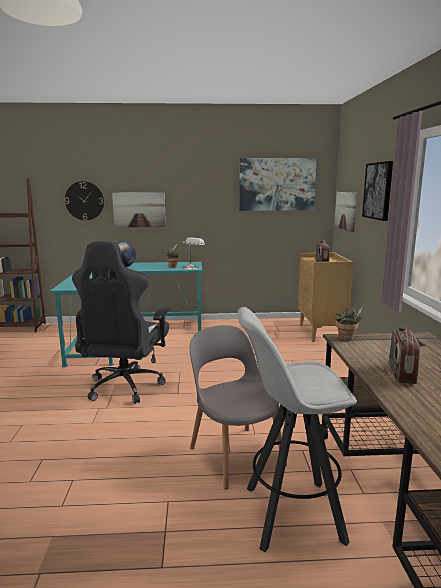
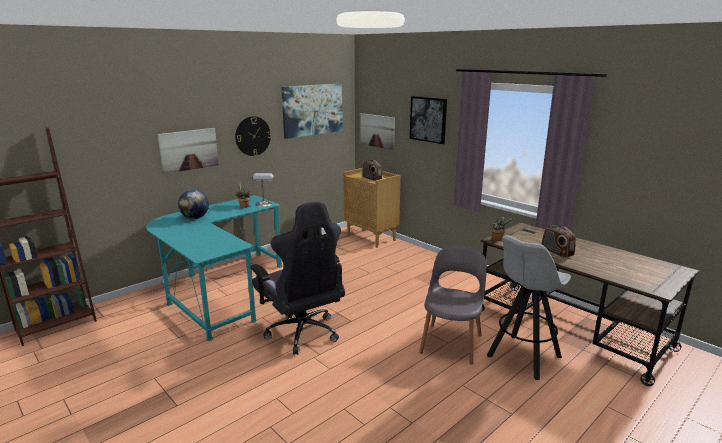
camera: 40 degrees left, 5 degrees up
wall clock [65,181,104,220] -> wall clock moved to [235,116,271,156]
grey chair [190,325,287,489] -> grey chair turned 90 degrees clockwise [419,246,487,365]

